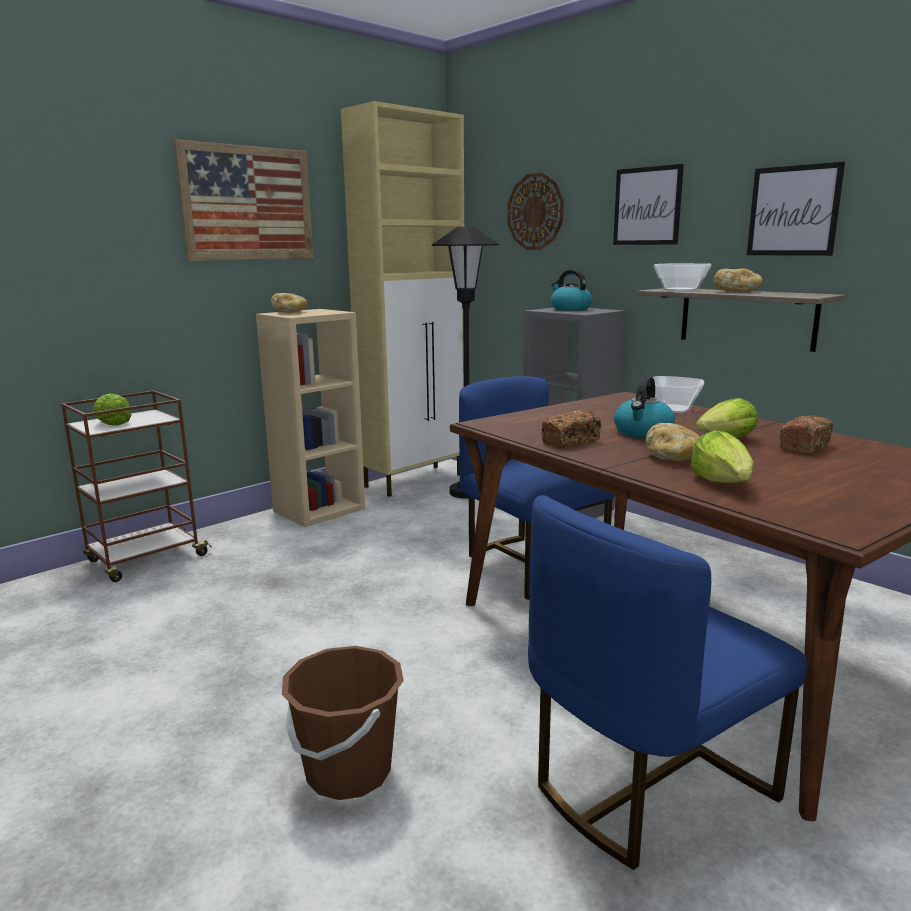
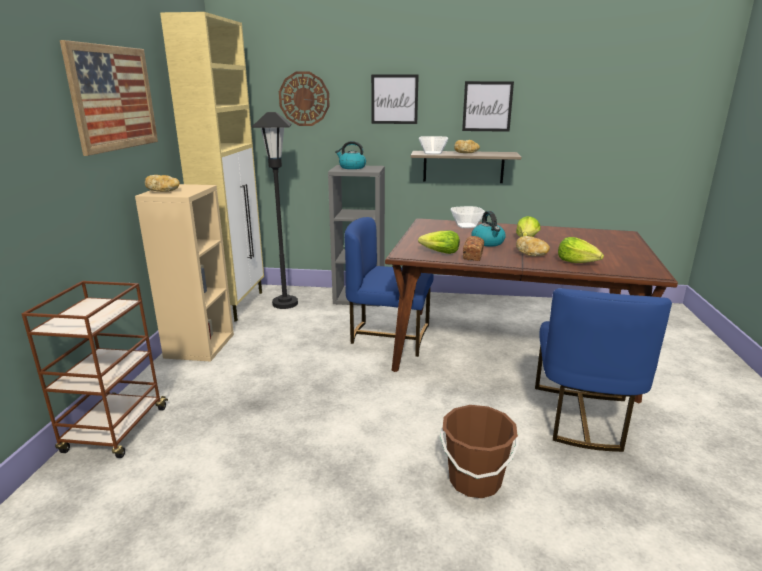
camera: 40 degrees left, 5 degrees up
lettuce [93,393,132,426] -> lettuce moved to [418,230,460,254]
bread [780,415,833,454] -> none

